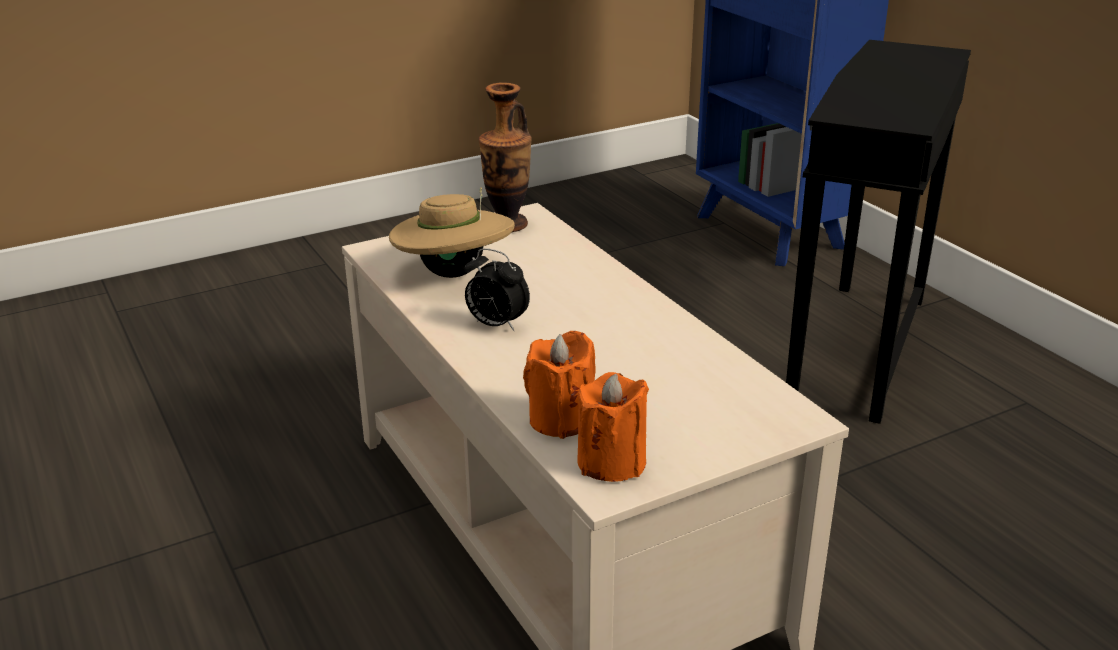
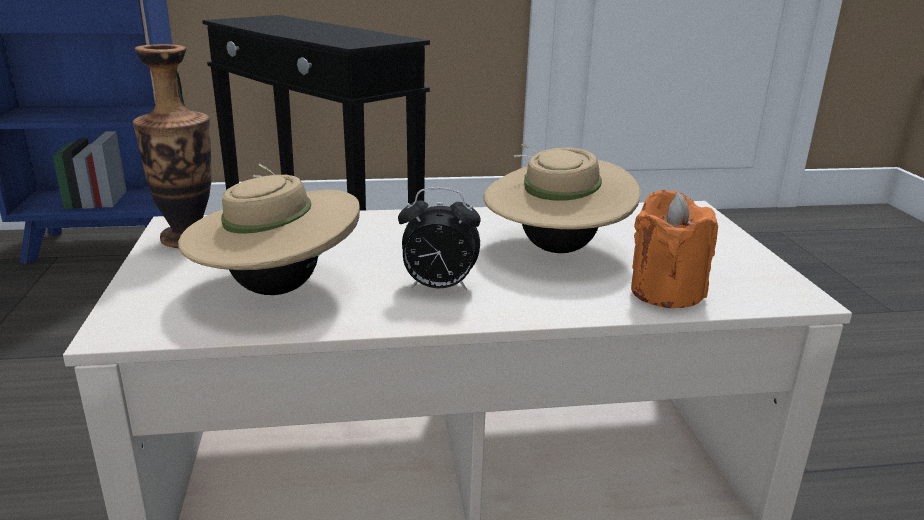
camera: 70 degrees left, 5 degrees down
alarm clock [465,248,530,331] -> alarm clock turned 45 degrees clockwise [398,187,481,291]
orange candle [577,372,649,482] -> none
none -> beige hat [484,143,640,253]

